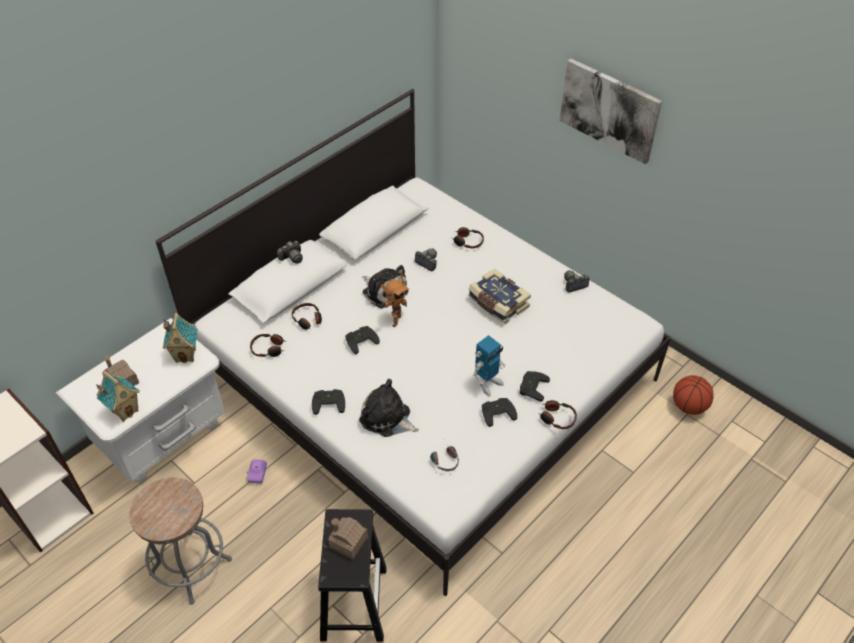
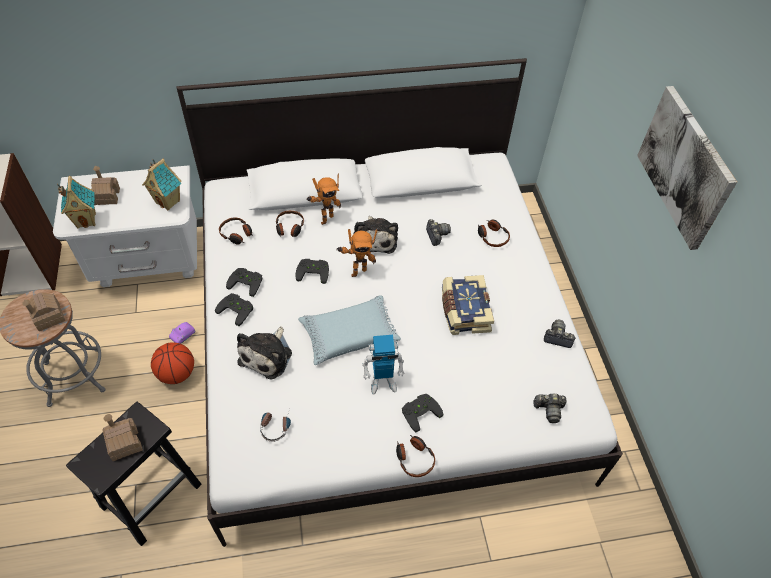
camera: 35 degrees right, 5 degrees up
camera [277,241,303,264] -> camera moved to [533,394,567,423]
plush toy [359,379,419,437] -> plush toy turned 135 degrees counterclockwise [237,326,292,379]
black game controller [482,398,517,427] -> black game controller moved to [226,268,262,297]
basketball [673,375,714,415] -> basketball moved to [151,342,194,384]
none -> toy house [22,293,66,331]
none -> blue pillow [298,295,401,365]
none -> toy robot [306,174,341,225]

